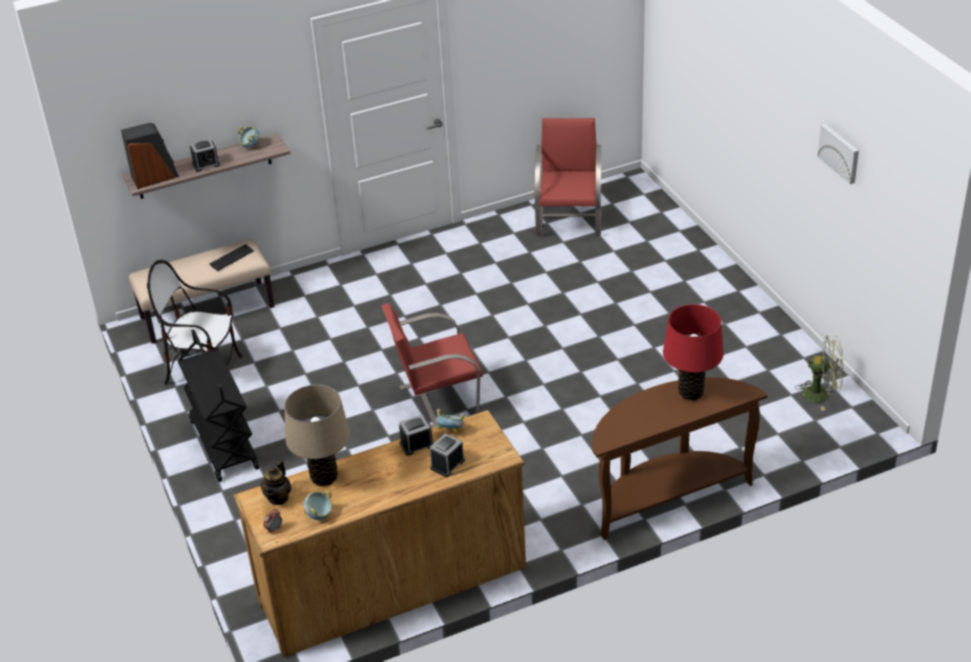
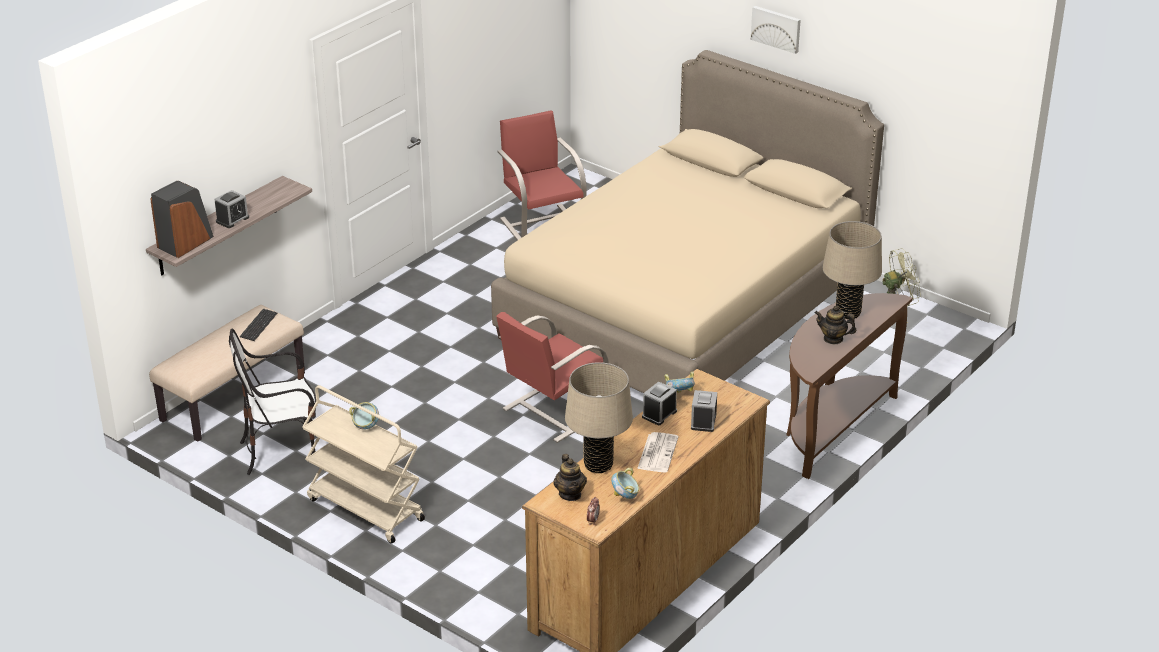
camera: 30 degrees left, 5 degrees down
black cart [178,329,259,482] -> beige cart [302,385,425,544]
bowl [237,126,260,148] -> bowl moved to [349,402,379,430]
red table lamp [663,304,723,400] -> beige table lamp [823,221,882,320]
picture [818,124,859,184] -> picture moved to [751,6,801,54]
none -> beige bed [491,50,884,393]
none -> newspaper [637,432,678,472]
none -> teapot [815,306,856,344]

